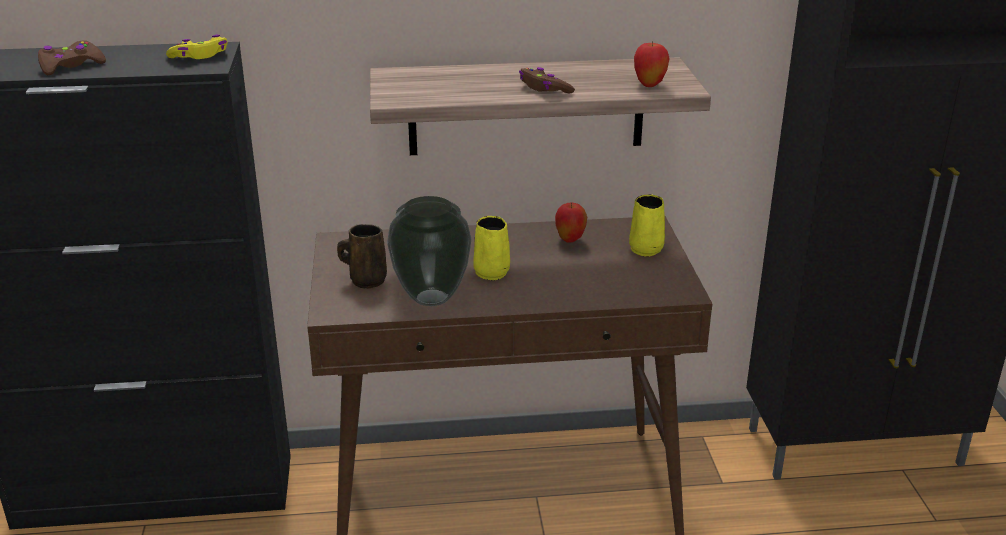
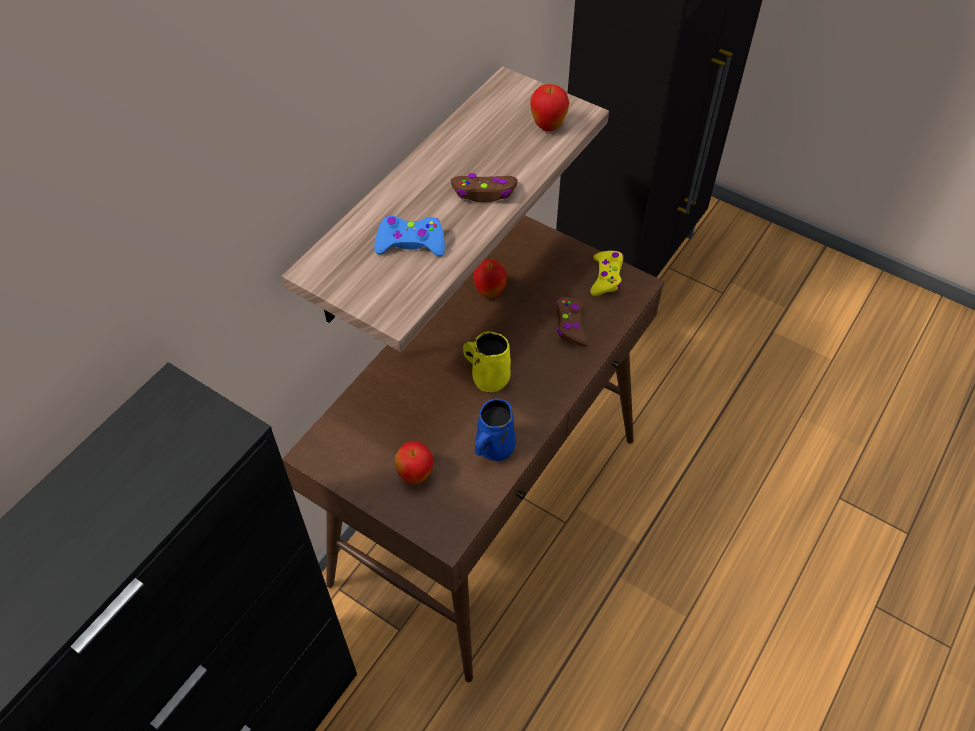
camera: 50 degrees left, 25 degrees up
brown game controller [38,40,106,75] -> brown game controller moved to [556,297,589,347]
yellow game controller [166,35,228,59] -> yellow game controller moved to [590,251,624,296]
brown mug [337,224,387,289] -> apple [395,441,433,484]
vase [387,196,471,306] -> blue mug [475,399,516,461]
yellow mug [629,194,665,257] -> none
none -> blue game controller [374,216,445,257]

